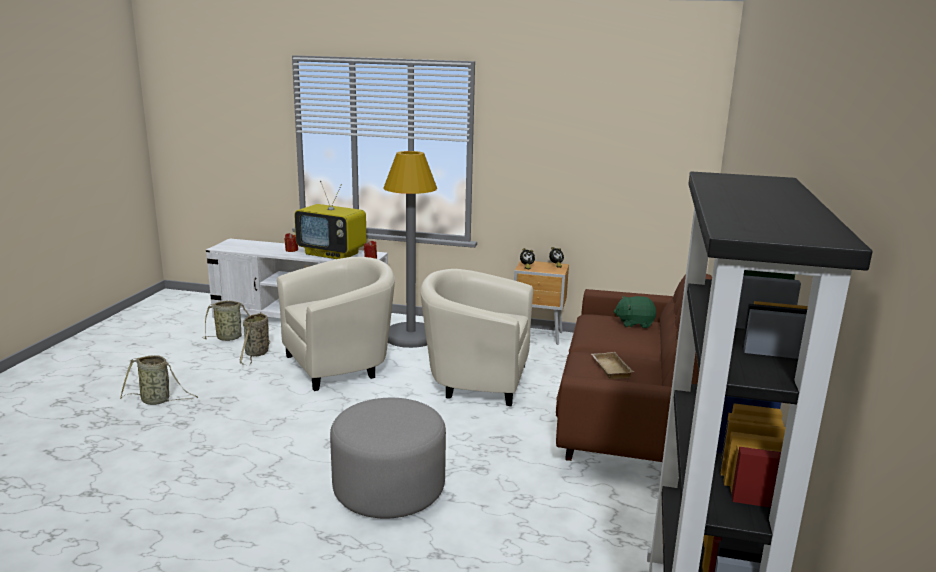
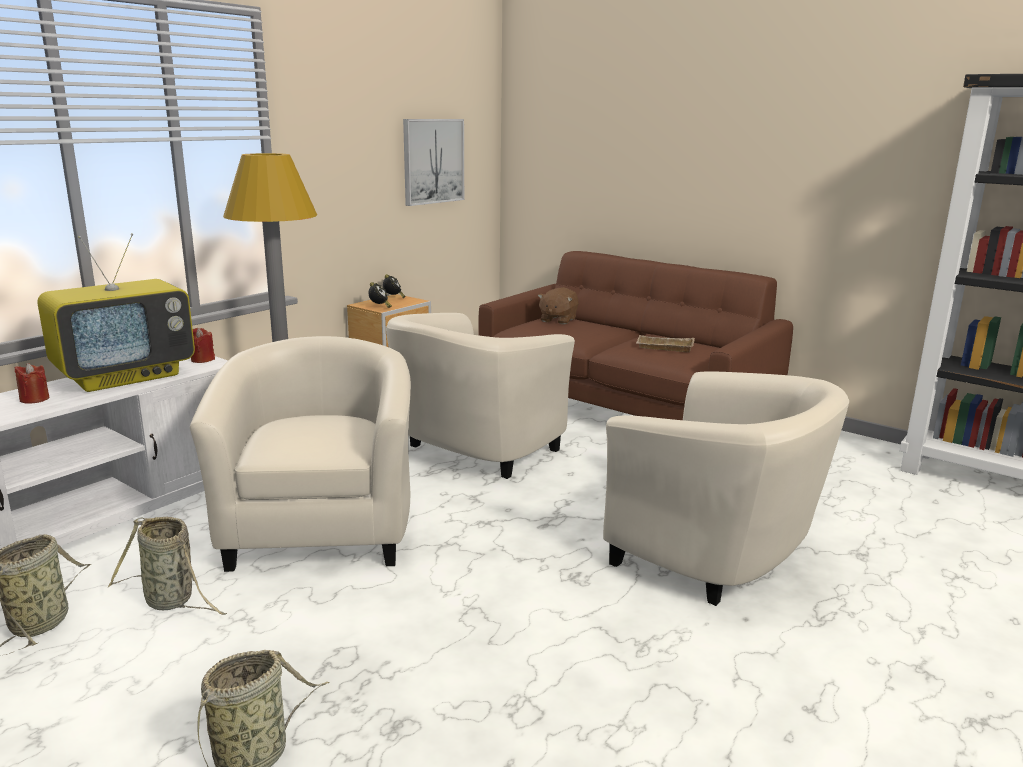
camera: 65 degrees left, 0 degrees up
grey ottoman [330,398,446,519] -> beige armchair [603,371,849,606]
green plush toy [613,296,656,328] -> brown plush toy [538,287,578,324]
none -> picture [403,119,464,206]

